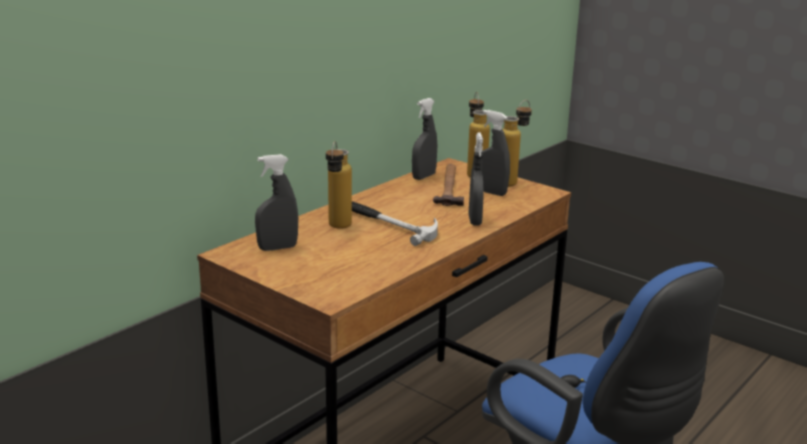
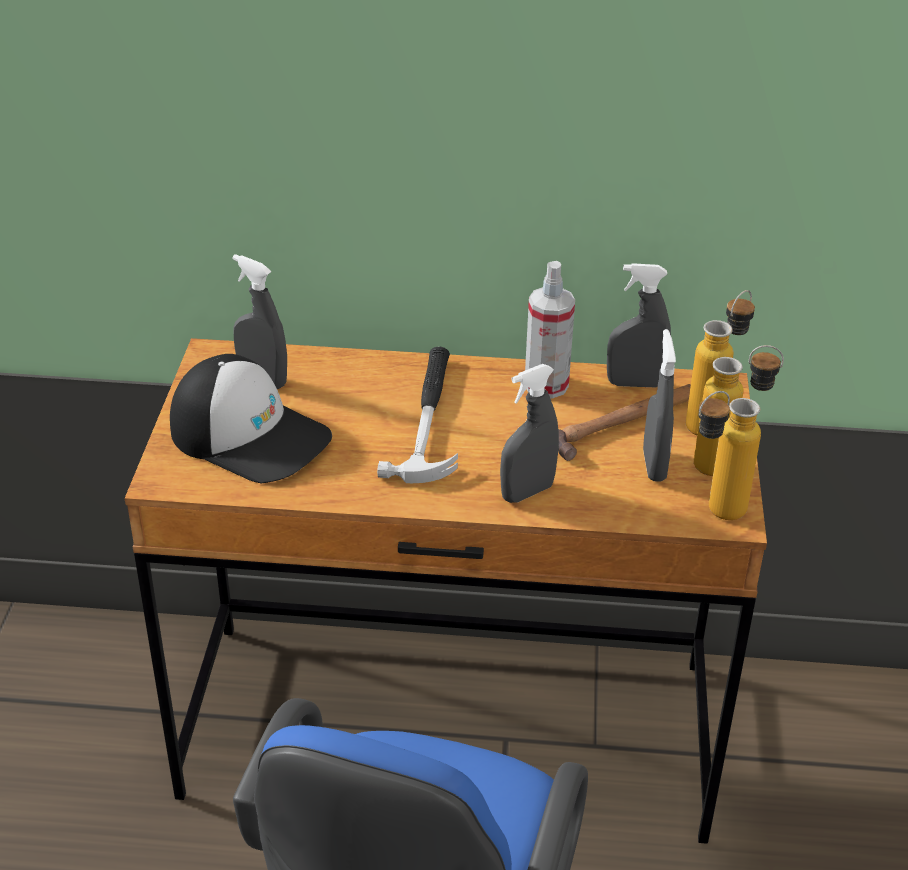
camera: 55 degrees right, 15 degrees up
bottle [326,141,352,229] -> bottle moved to [698,391,761,520]
none -> cap [170,354,332,483]
none -> spray bottle [525,261,575,399]

